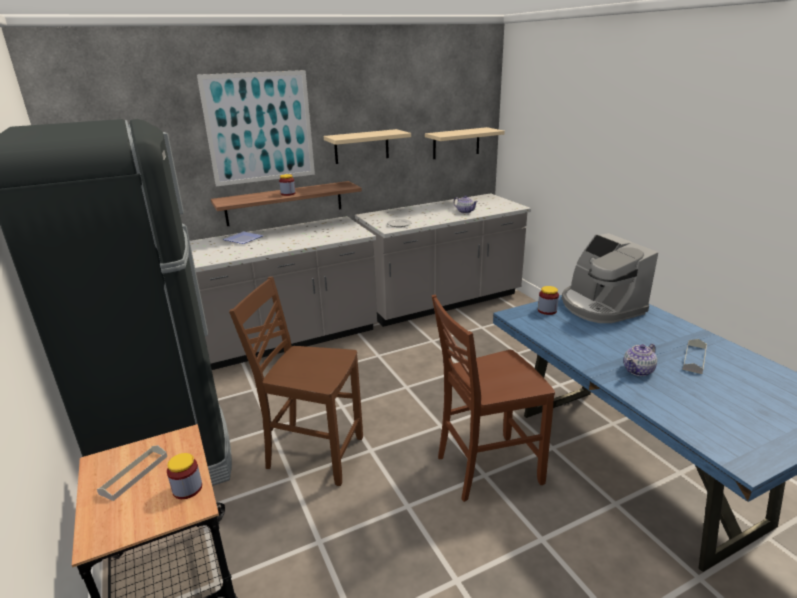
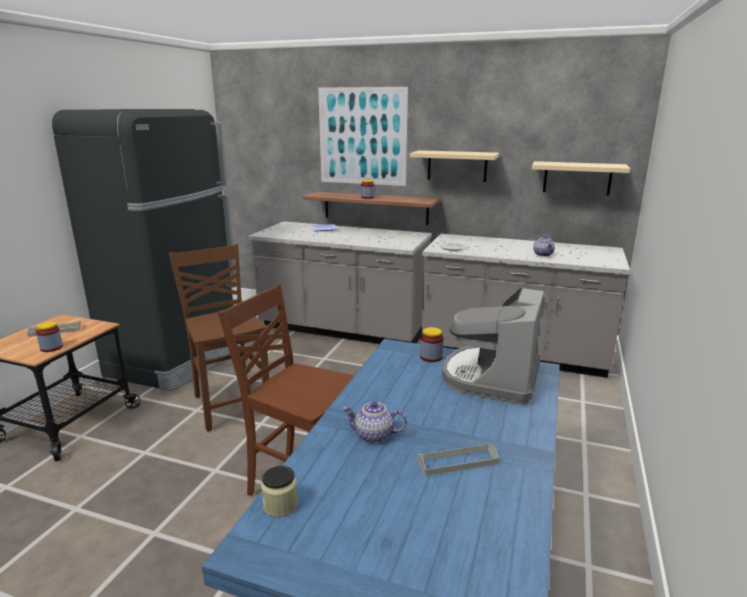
camera: 45 degrees right, 5 degrees down
none -> jar [261,466,298,517]

